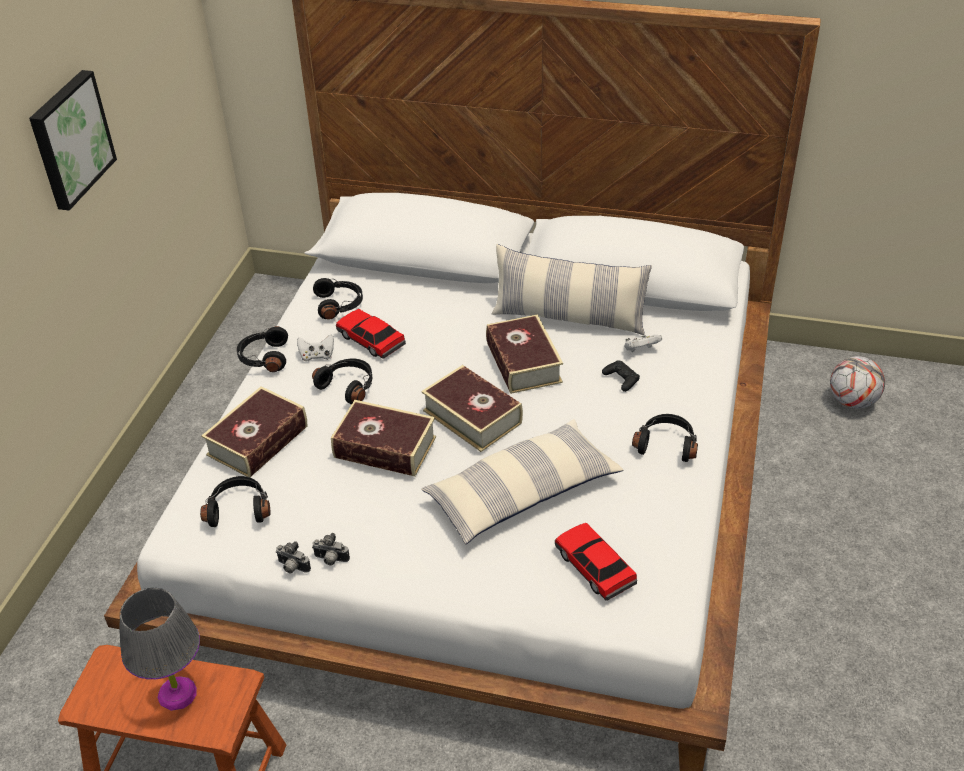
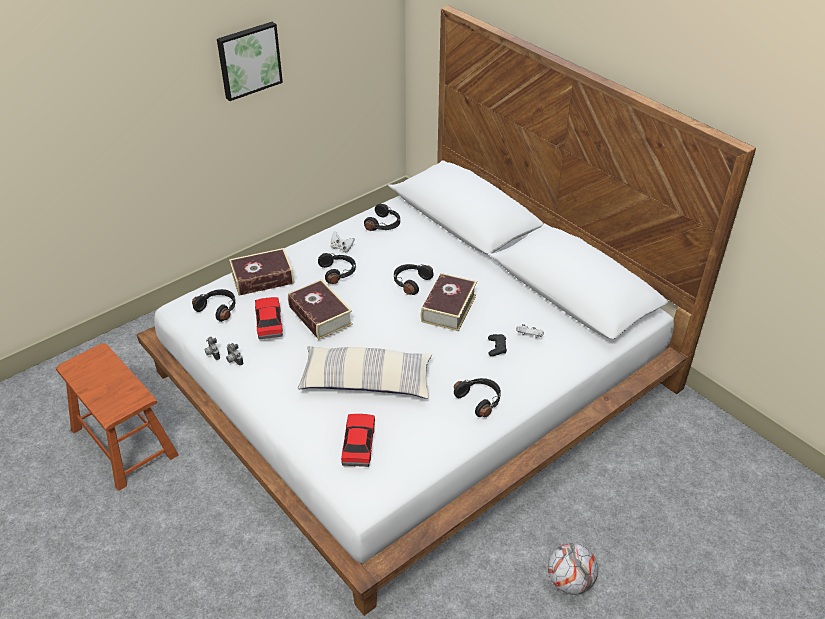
camera: 35 degrees right, 0 degrees up
grey table lamp [120,588,200,711] -> none
black headphones [237,326,288,372] -> black headphones moved to [394,264,434,295]
toy car [336,309,406,359] -> toy car moved to [255,297,283,339]
book [421,365,523,452] -> none
pillow [492,244,652,335] -> none
football [830,356,885,409] -> football moved to [548,543,598,595]

